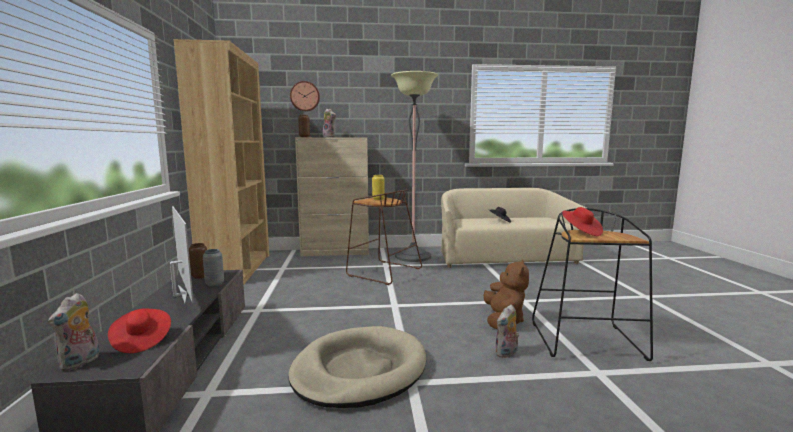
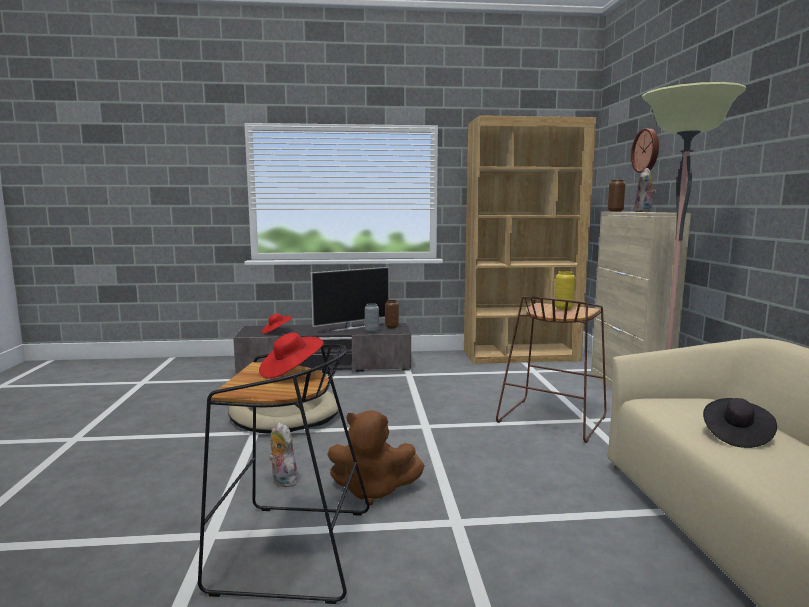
camera: 90 degrees right, 0 degrees up
plush toy [48,293,100,371] -> none

